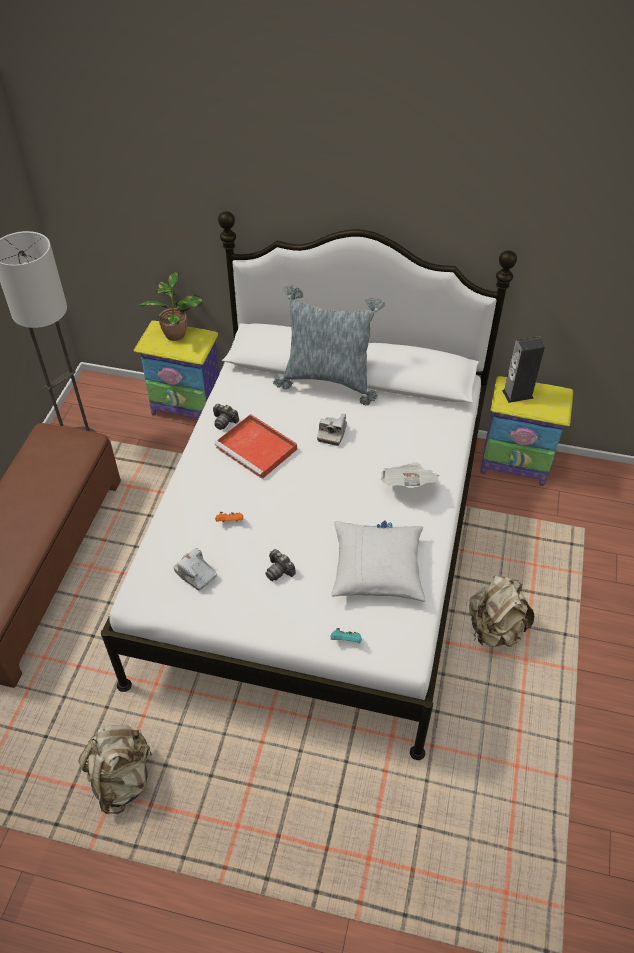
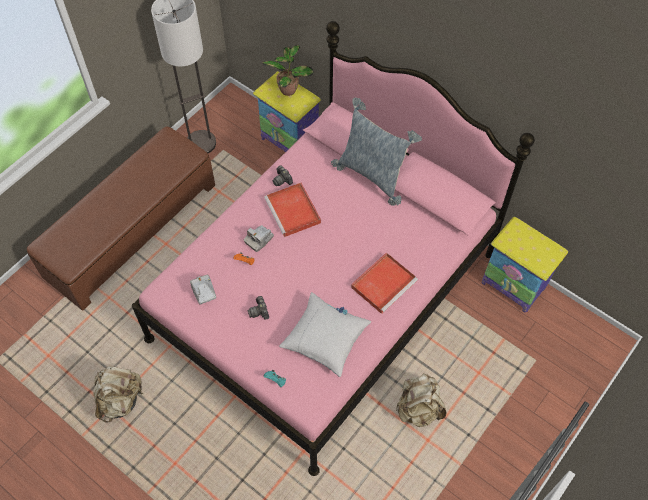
camera: 25 degrees right, 10 degrees up
white bed [101,211,517,760] -> pink bed [132,21,535,476]
camera [317,413,347,446] -> camera moved to [244,225,274,252]
newspaper [381,462,439,488] -> red tray [351,252,418,314]
speaker [502,336,545,403] -> none

